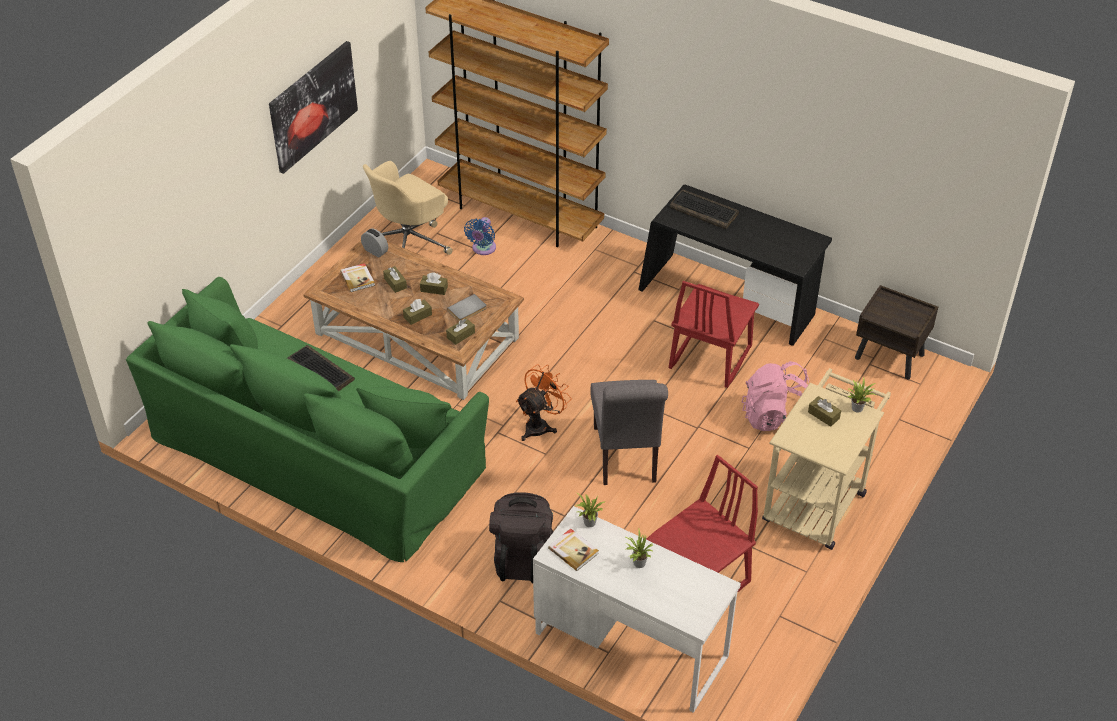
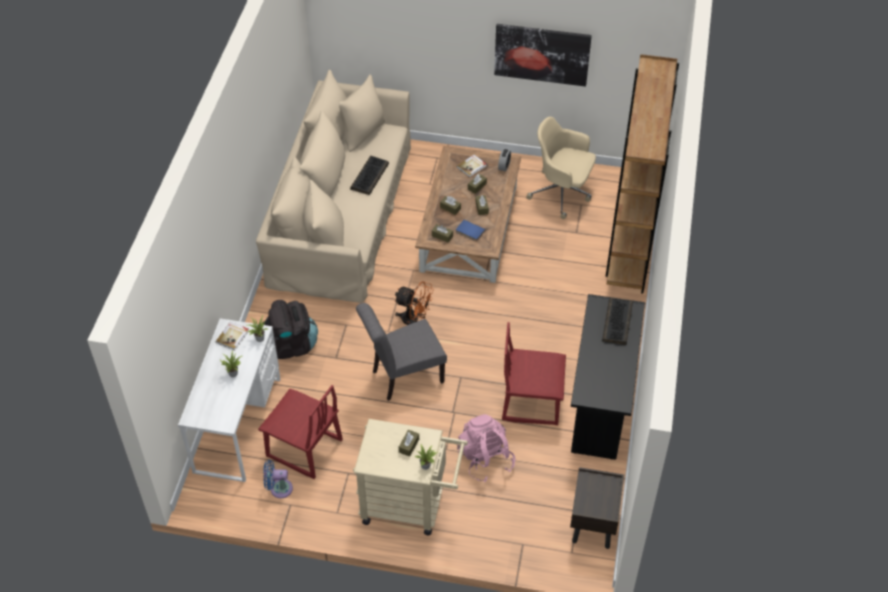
camera: 70 degrees right, 5 degrees up
green sofa [126,277,489,562] -> beige sofa [256,70,411,303]
grey book [447,294,487,321] -> blue book [456,220,485,241]
blue fan [464,217,496,255] -> blue fan moved to [263,460,293,498]

